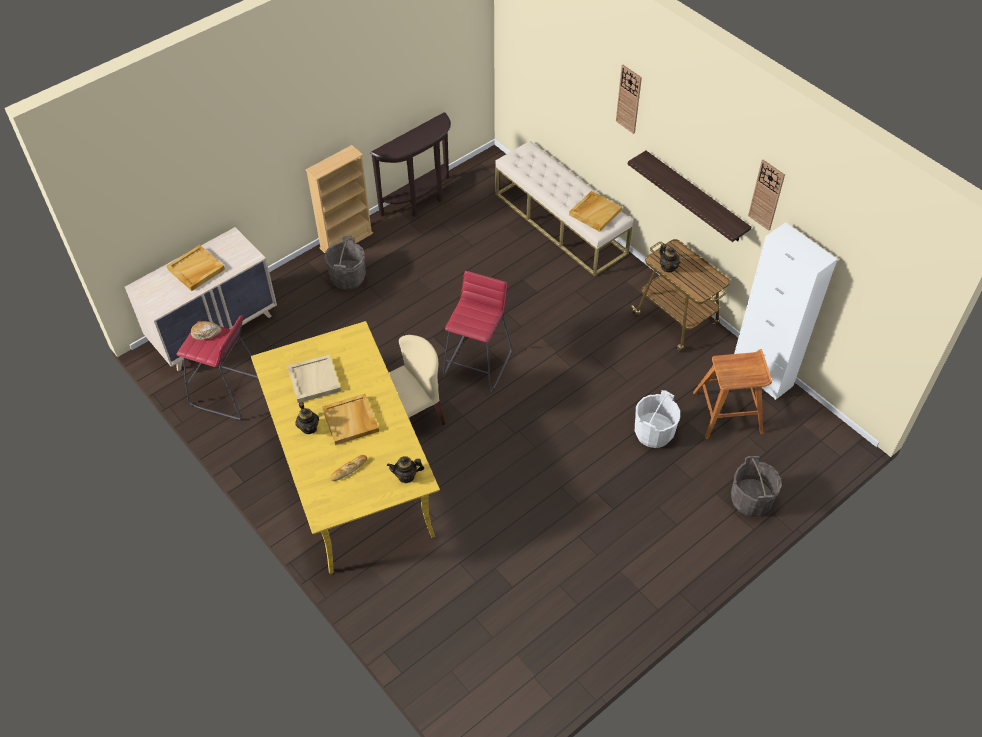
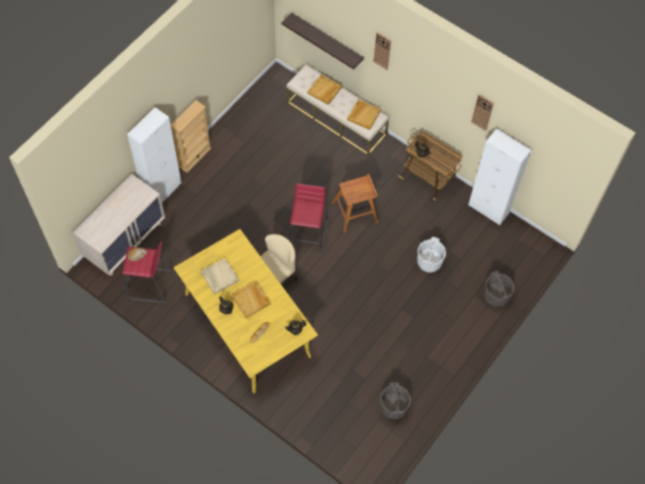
camera: 15 degrees left, 10 degrees up
beige tray [167,245,225,291] -> beige tray moved to [307,75,342,105]
grey bucket [324,236,366,290] -> grey bucket moved to [380,382,411,419]
brown console table [370,112,451,217] -> none
shelf [628,151,751,242] -> shelf moved to [281,12,364,69]
brown stool [693,349,772,439] -> brown stool moved to [332,174,378,233]
none -> white cabinet [127,107,182,202]

